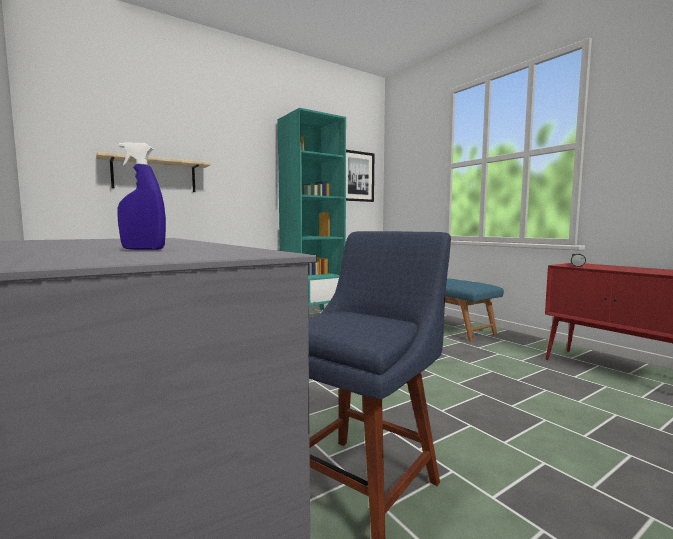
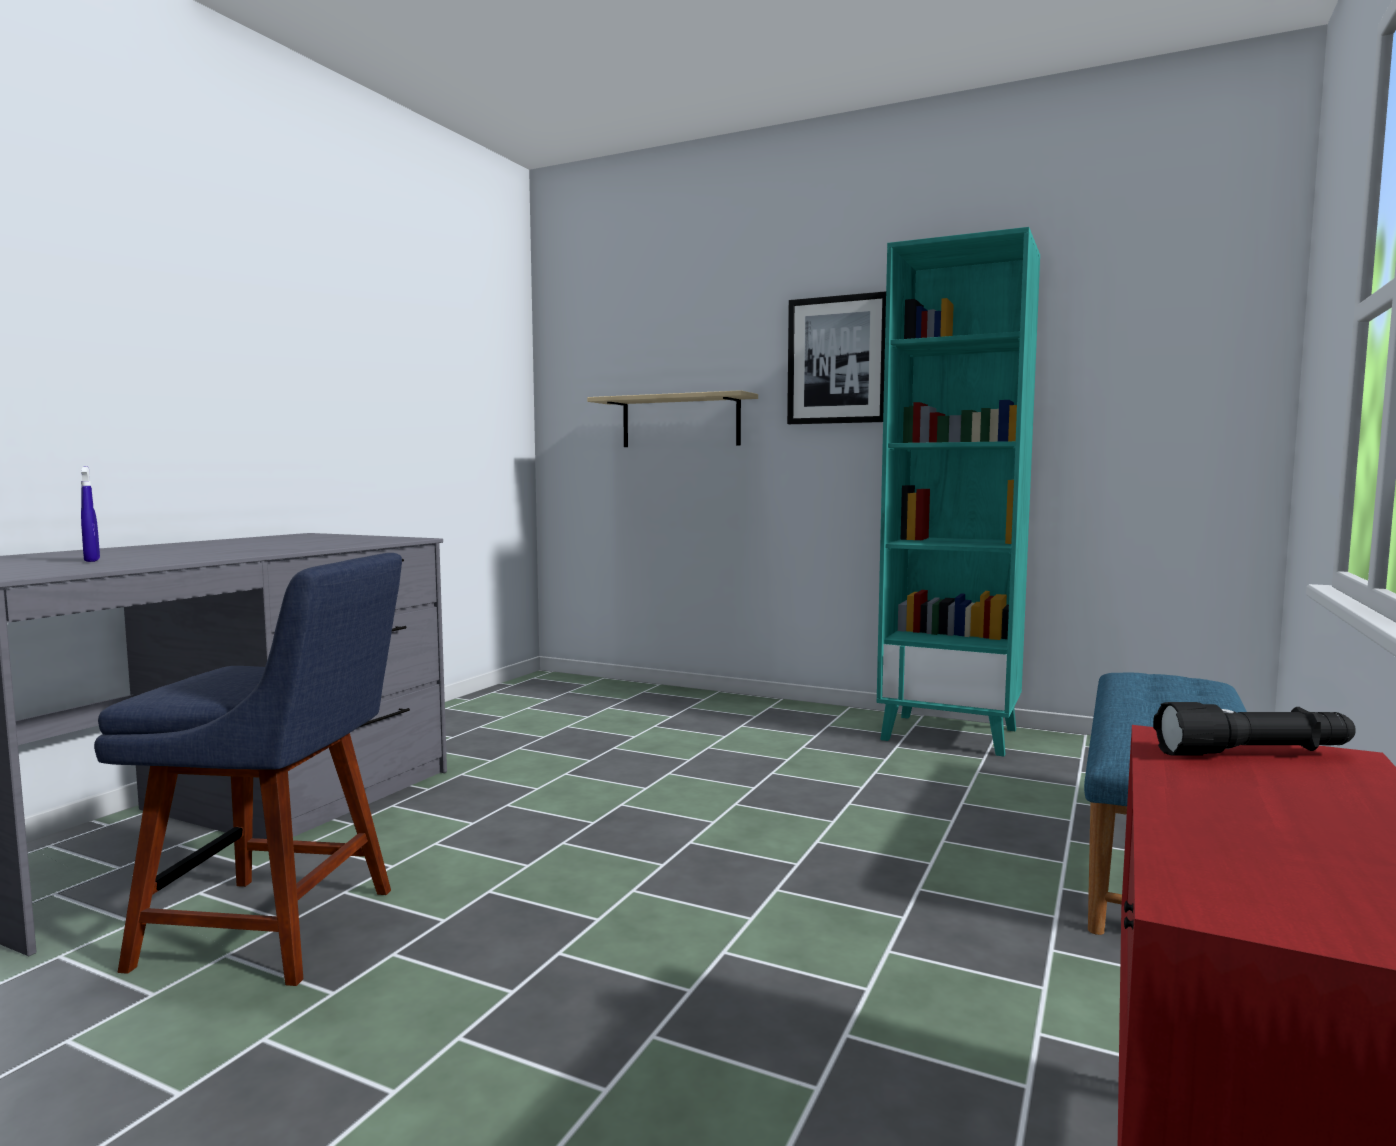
camera: 60 degrees right, 0 degrees up
picture [346,150,374,202] -> picture moved to [787,291,886,424]

